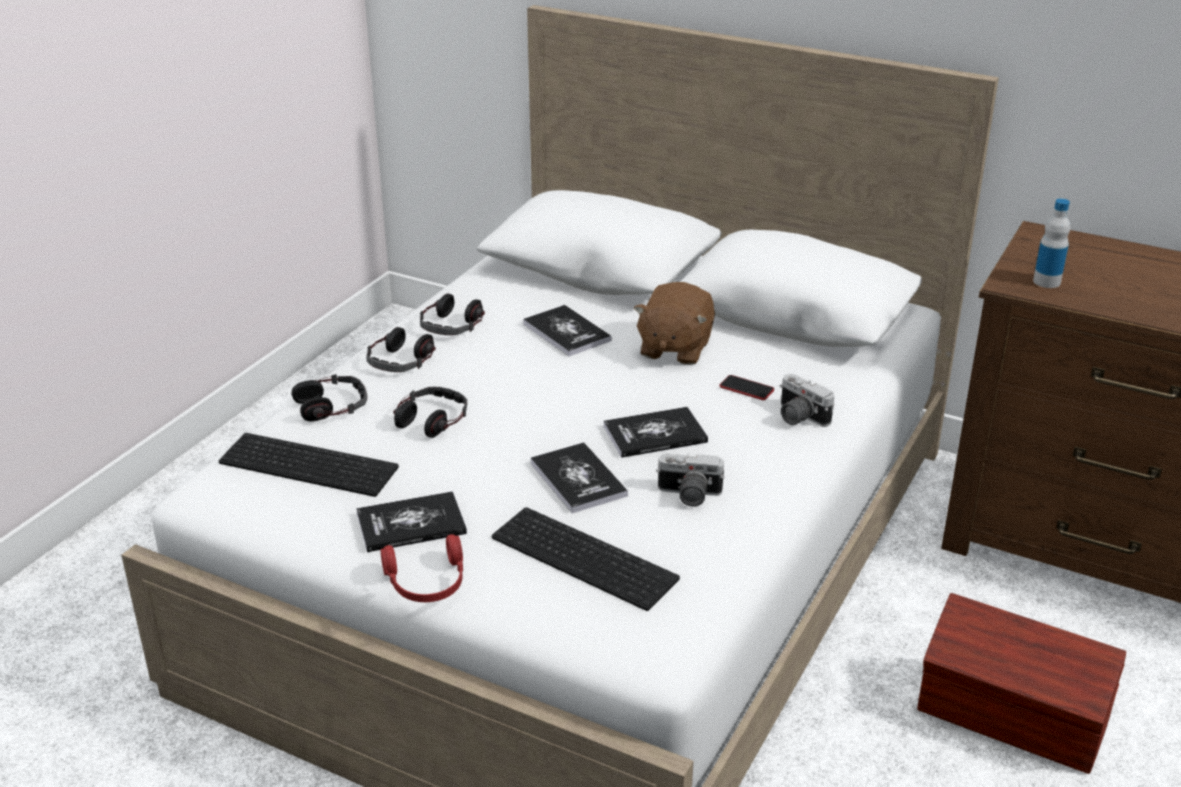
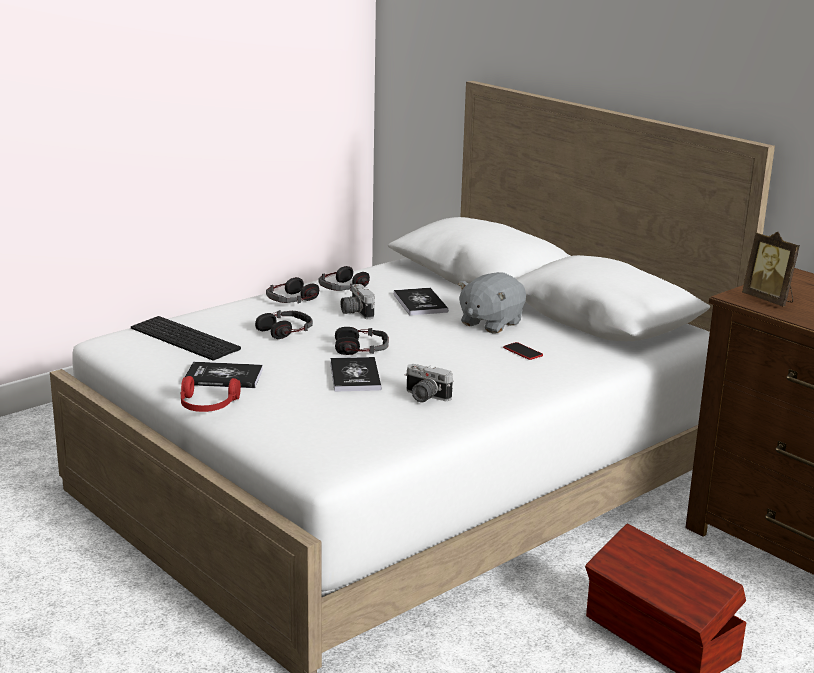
camera: 20 degrees right, 10 degrees down
headphones [291,374,367,421] -> headphones moved to [335,327,389,355]
keyboard [492,507,680,611] -> none
book [603,407,708,458] -> none
brown plush toy [634,282,715,365] -> grey plush toy [458,272,526,333]
camera [779,374,834,427] -> camera moved to [341,284,375,319]
bottle [1033,199,1070,288] -> picture frame [742,232,800,306]

